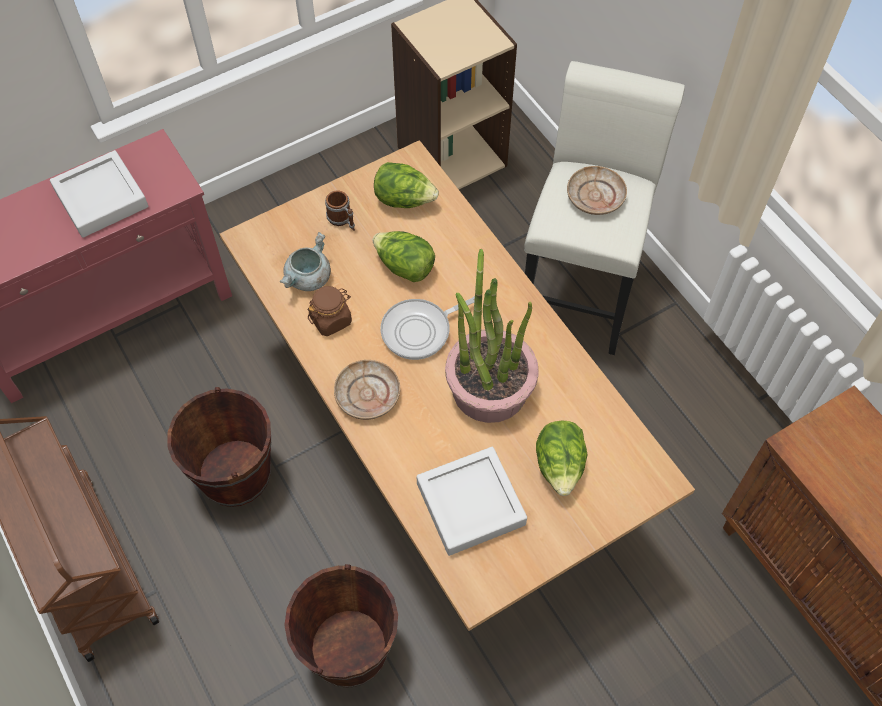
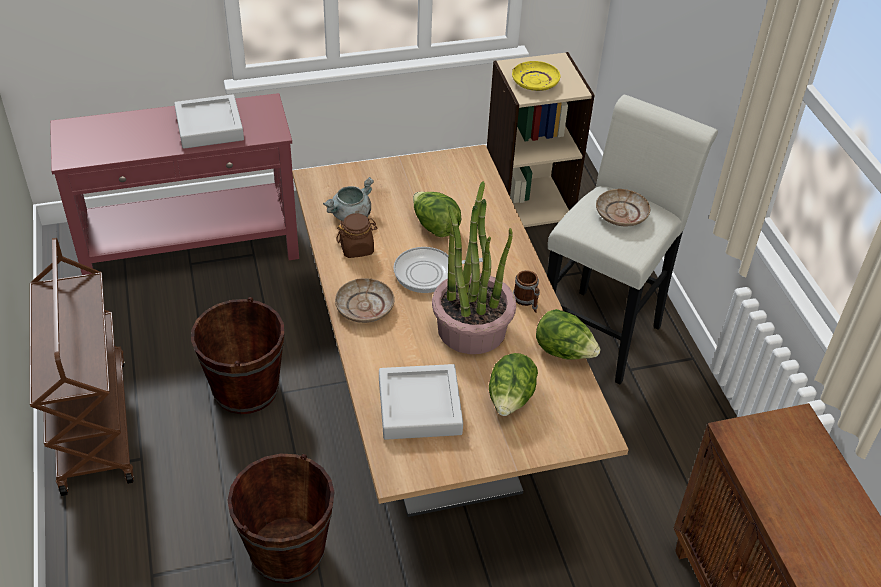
camera: 15 degrees right, 15 degrees down
mug [325,190,355,231] -> mug moved to [513,270,540,312]
lettuce [374,162,439,208] -> lettuce moved to [536,309,601,359]
none -> yellow plate [512,61,560,91]

